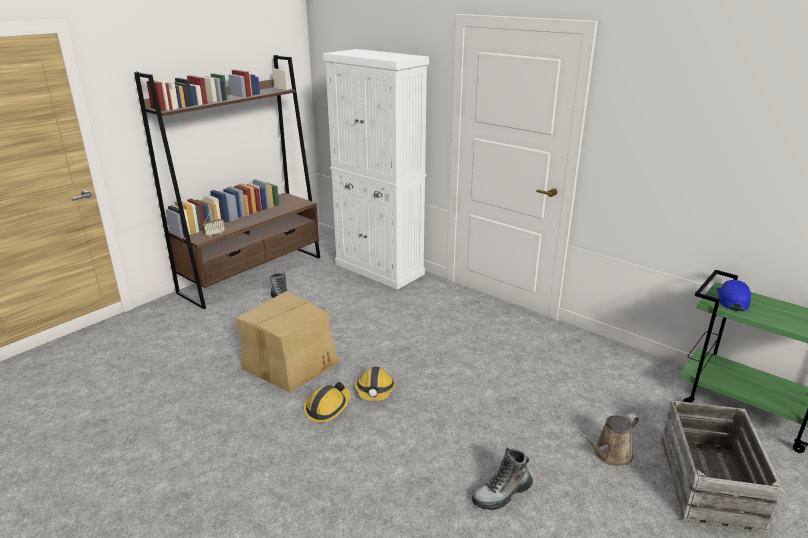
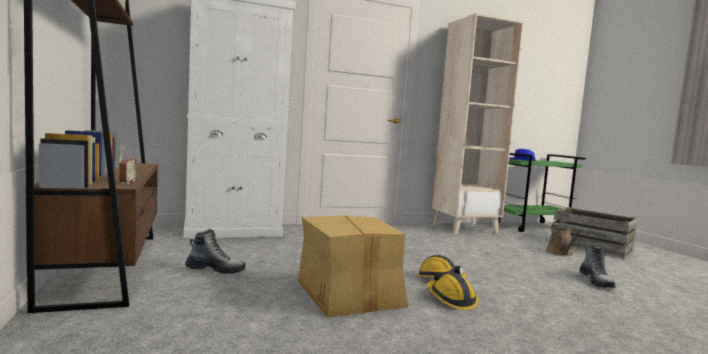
camera: 60 degrees left, 20 degrees down
none -> beige bookcase [432,13,524,234]

